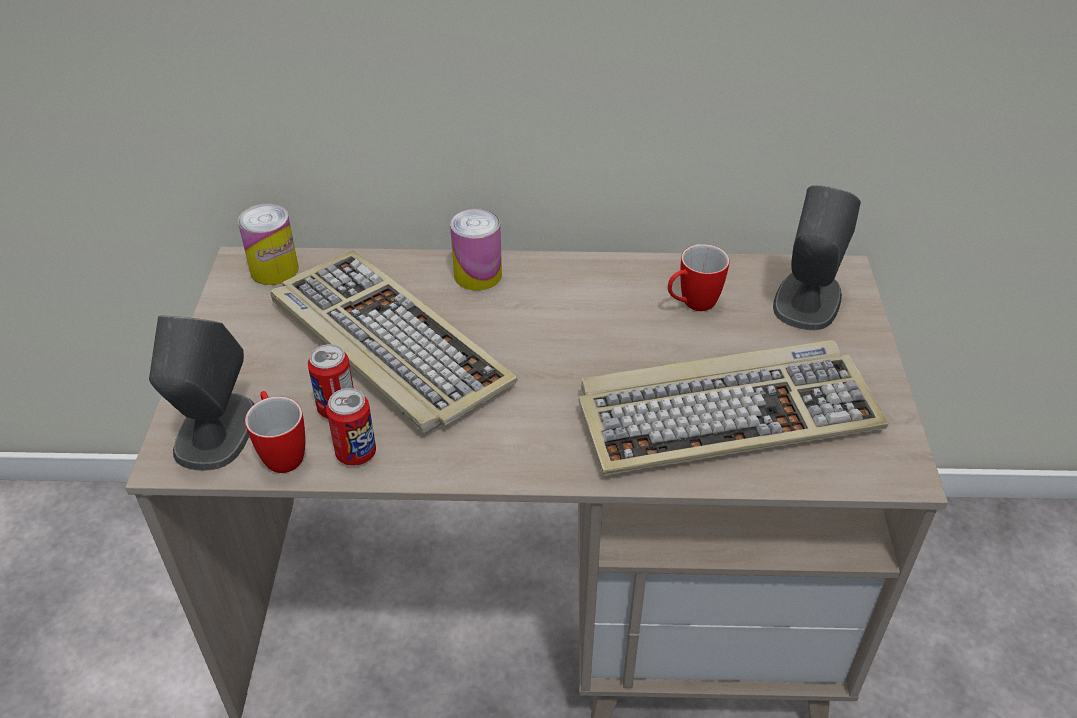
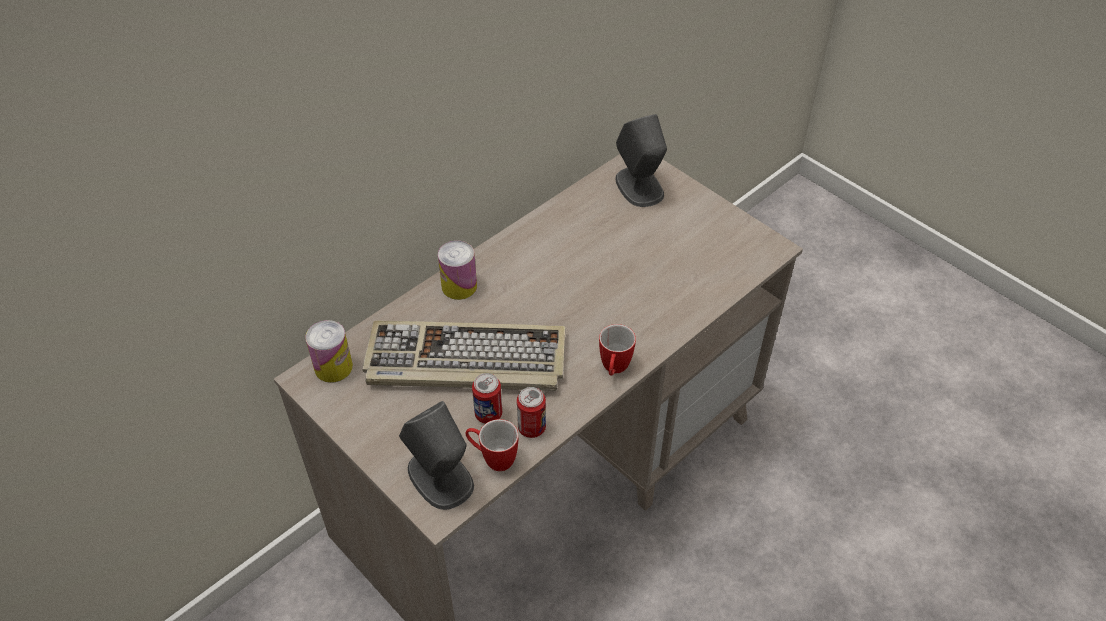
camera: 45 degrees left, 5 degrees up
keyboard [578,340,888,476] -> none
mug [668,244,730,311] -> mug moved to [599,324,636,376]

